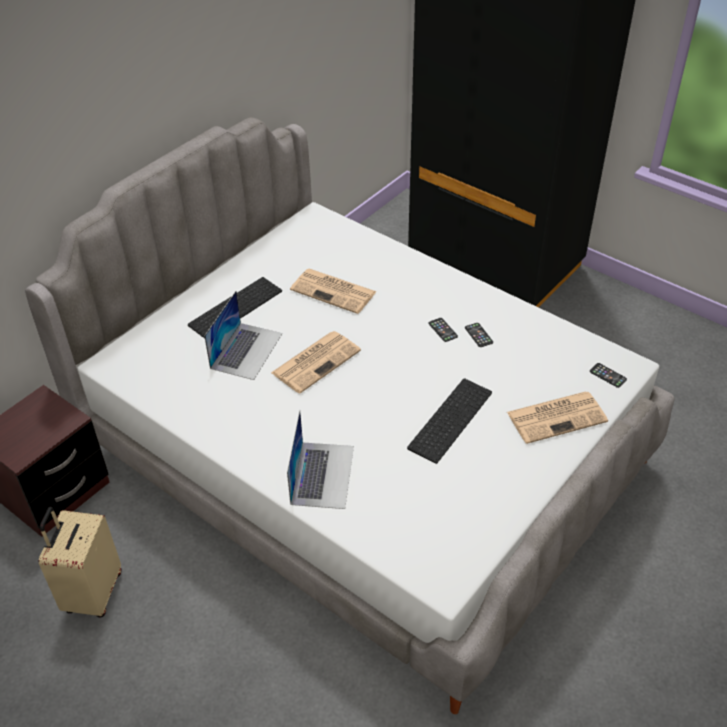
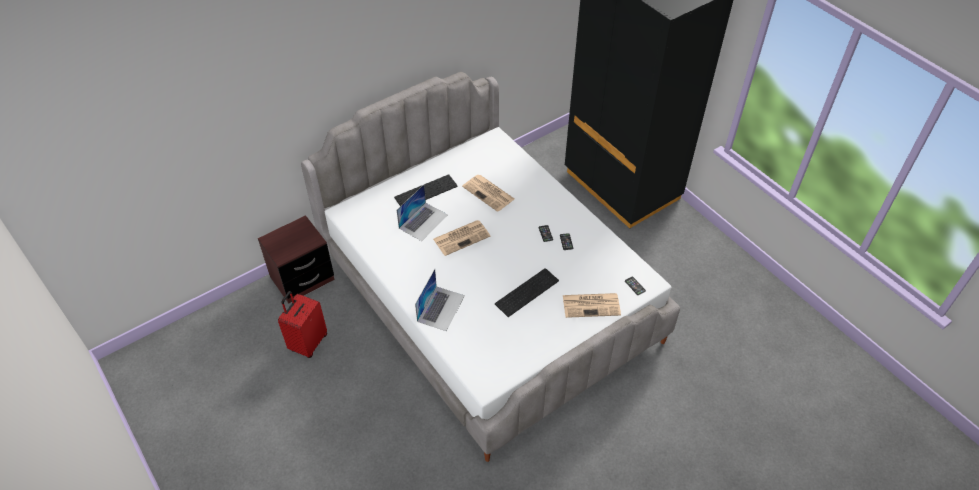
camera: 15 degrees right, 5 degrees up
beige suitcase [39,507,121,617] -> red suitcase [278,291,327,358]

